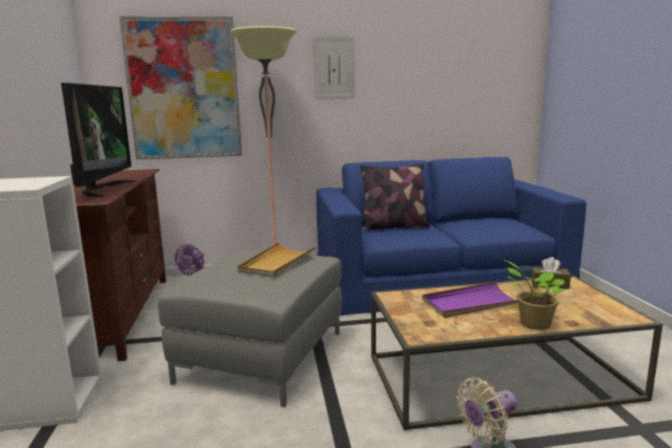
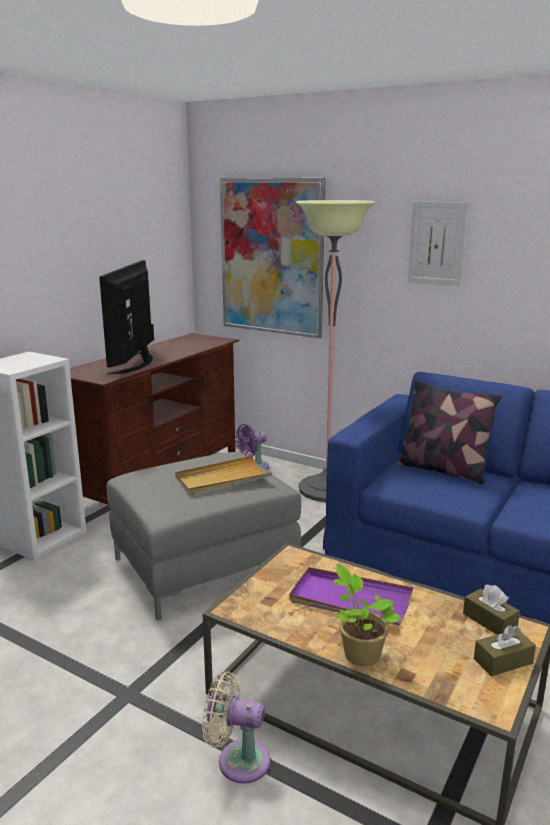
camera: 40 degrees right, 5 degrees up
television [61,83,135,197] -> television turned 150 degrees clockwise [99,260,154,374]
none -> brown tissue box [474,625,536,676]

